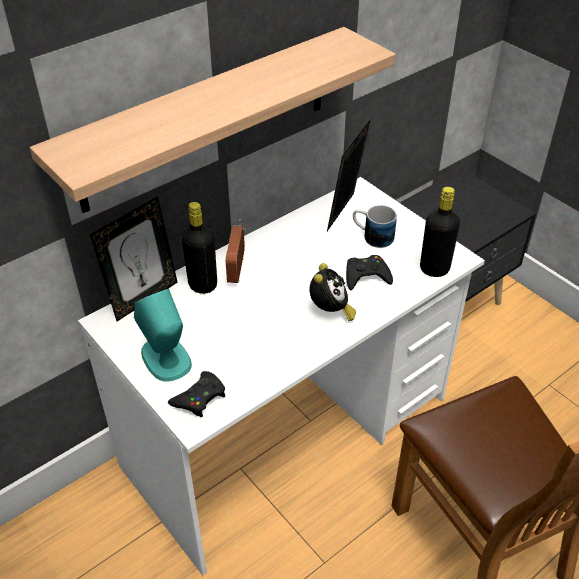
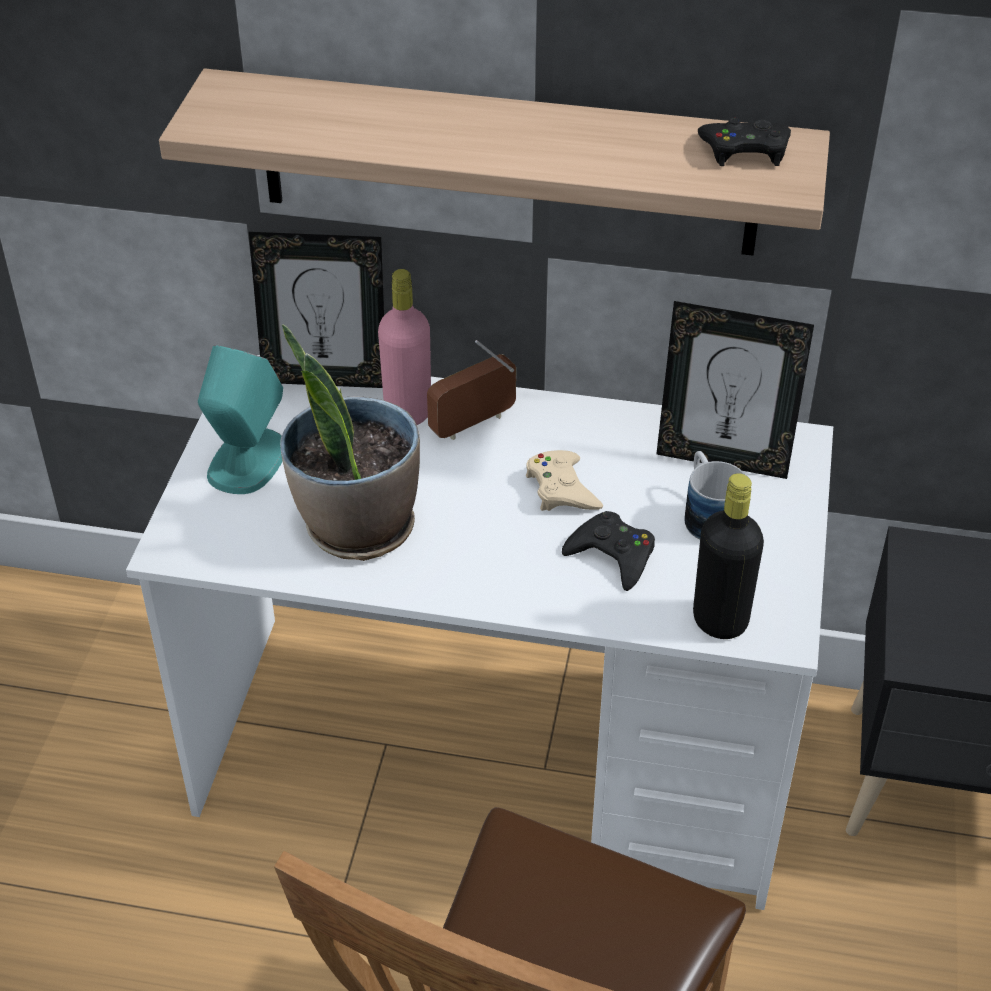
camera: 50 degrees right, 0 degrees up
black game controller [168,371,225,417] -> black game controller moved to [698,118,791,166]
black bottle [181,202,217,294] -> pink bottle [378,269,431,425]
alarm clock [309,263,356,321] -> none
picture frame [327,120,370,231] -> picture frame turned 150 degrees counterclockwise [656,301,814,479]
none -> potted plant [280,324,420,561]
none -> beige game controller [526,450,603,511]

